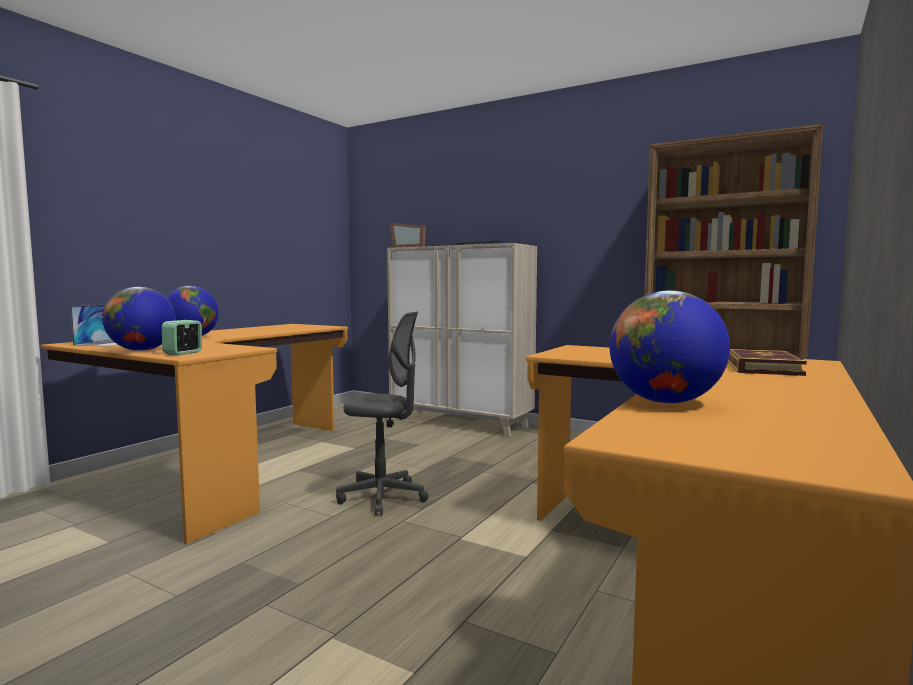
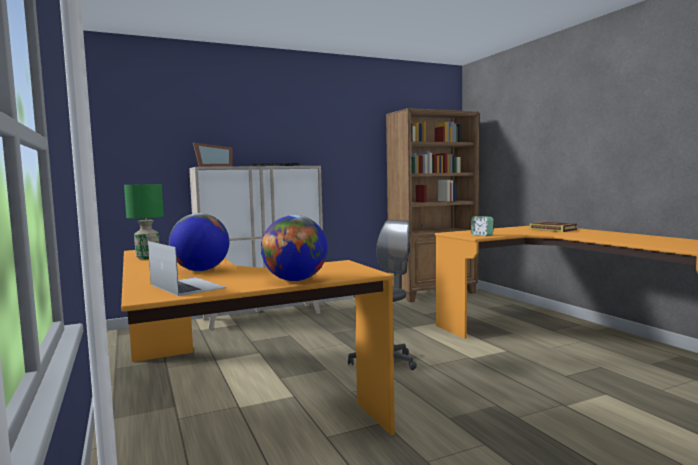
camera: 55 degrees left, 0 degrees up
alarm clock [162,320,202,355] -> alarm clock moved to [471,216,494,236]
globe [610,291,730,403] -> none
none -> green table lamp [124,184,164,259]

